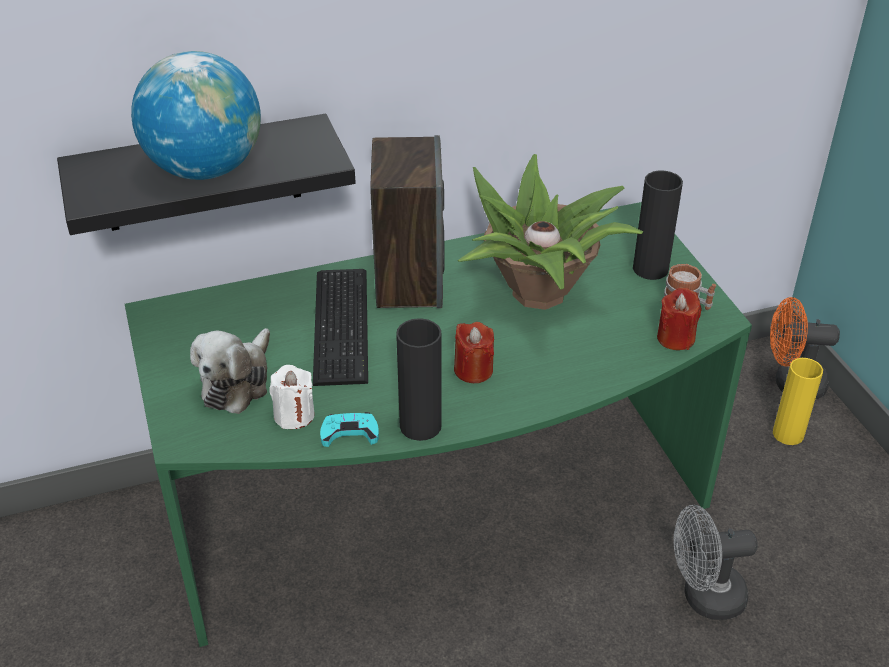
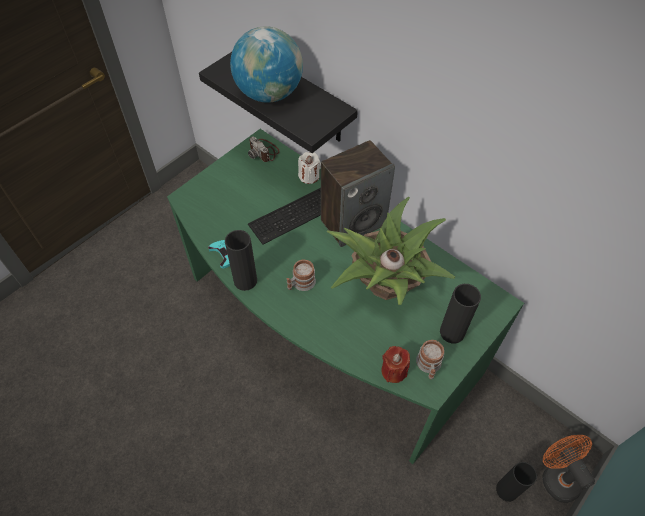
camera: 60 degrees right, 15 degrees up
plush toy [190,328,270,414] -> none
white candle [269,365,315,429] -> white candle moved to [298,152,321,184]
red candle [454,322,494,383] -> mug [287,259,316,291]
grey fan [674,505,758,620] -> none
yellow vase [773,358,823,445] -> black vase [496,462,537,502]
none -> camera [248,136,280,162]

